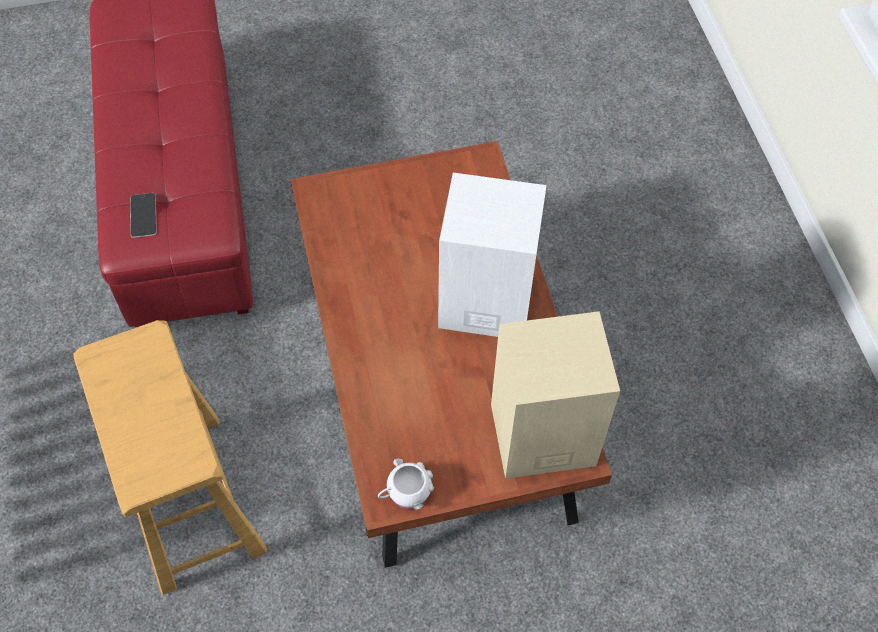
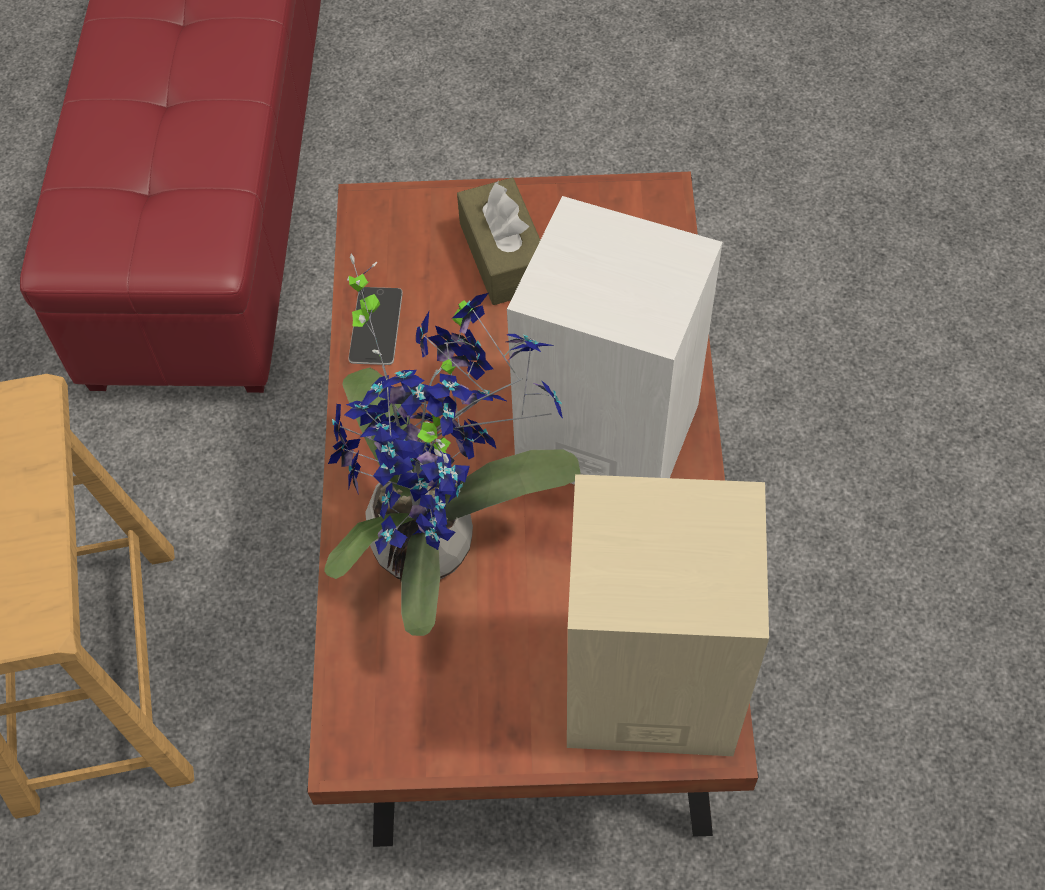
camera: 15 degrees right, 0 degrees up
phone [130,193,157,238] -> phone moved to [349,287,403,365]
white mug [378,459,434,510] -> none
none -> potted plant [324,253,581,636]
none -> brown tissue box [457,178,540,305]

